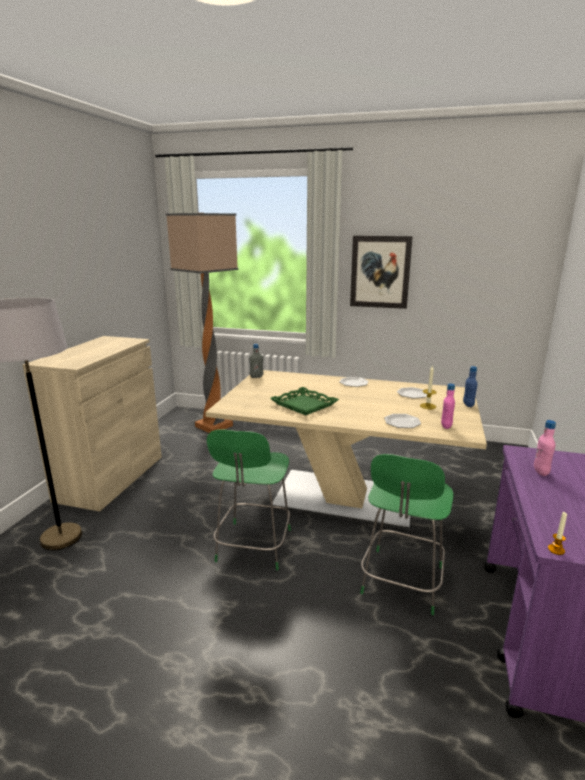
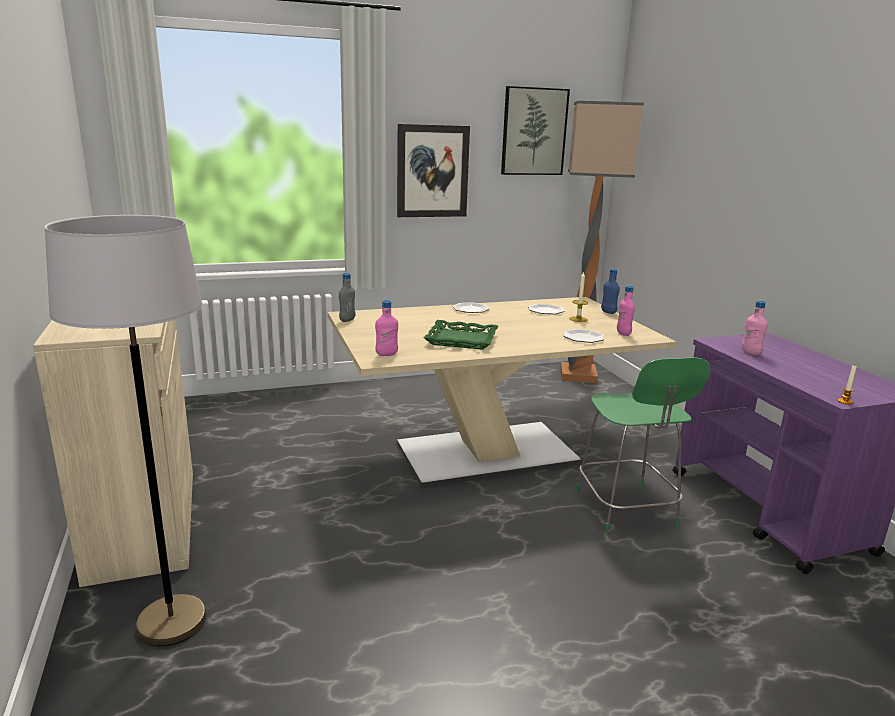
camera: 35 degrees left, 0 degrees up
floor lamp [166,213,238,433] -> floor lamp moved to [561,101,644,383]
green chair [207,429,291,570] -> none
none -> pink bottle [375,300,398,356]
none -> picture [501,86,570,175]

